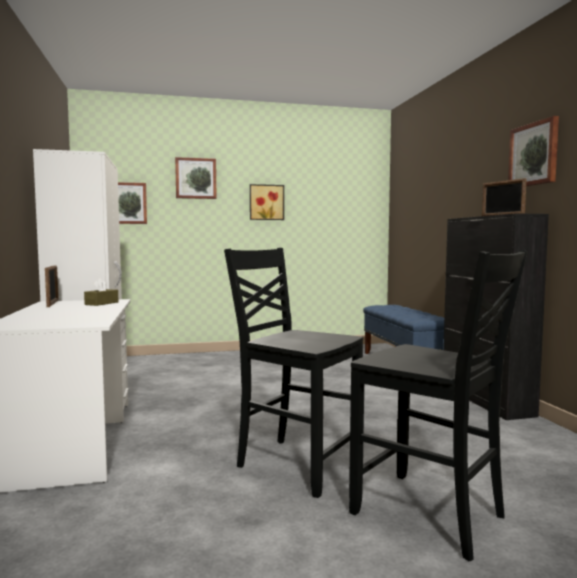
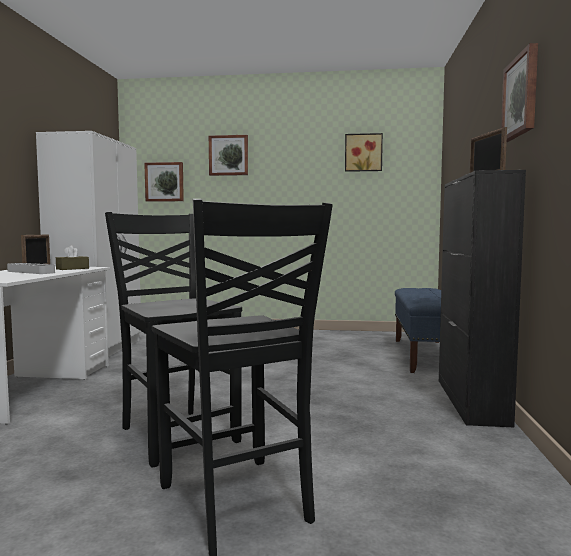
camera: 20 degrees right, 0 degrees up
picture [250,184,284,220] -> picture moved to [345,133,383,172]
none -> grey tray [7,263,55,274]

